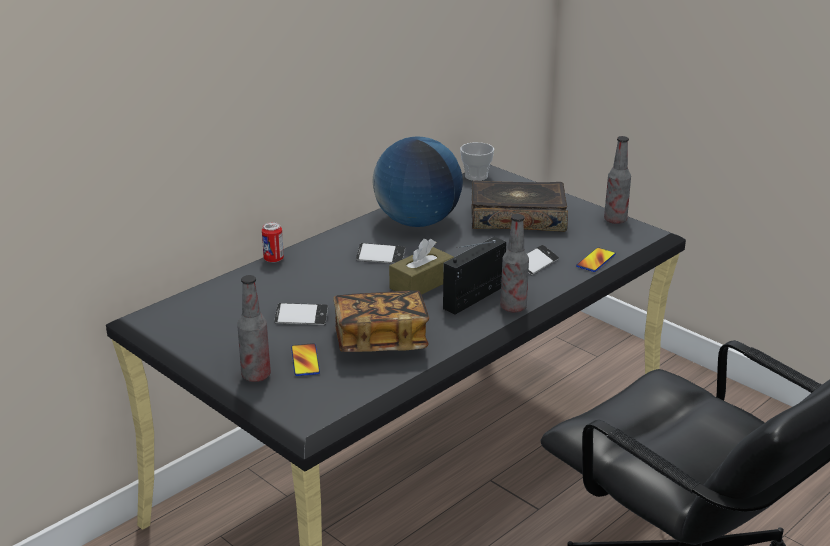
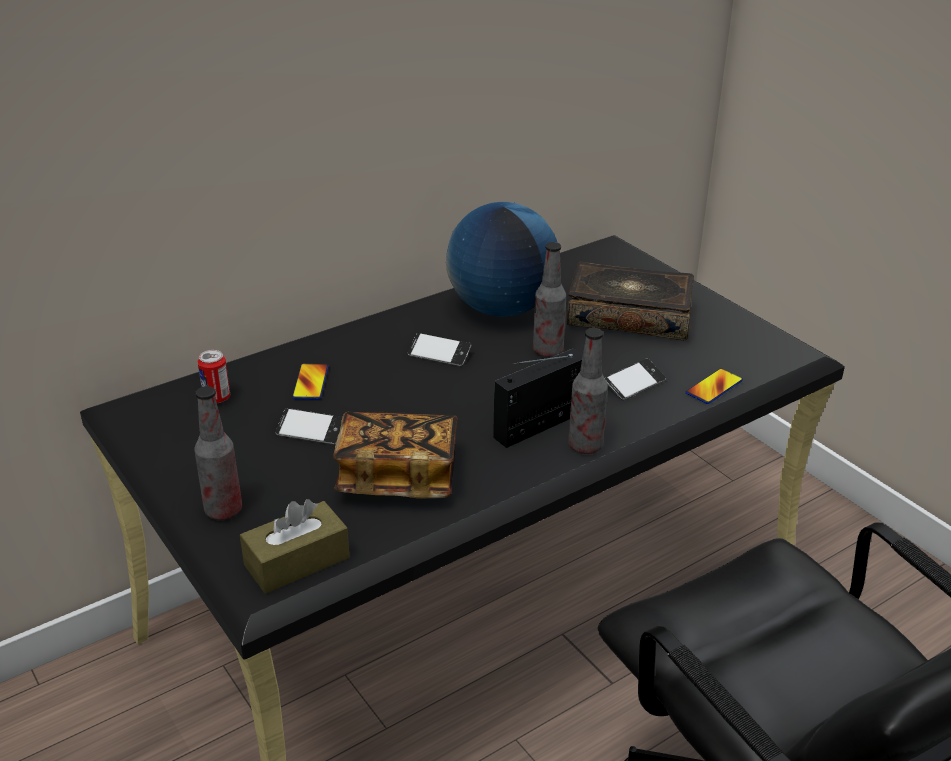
camera: 10 degrees right, 5 degrees up
can [262,222,284,263] -> can moved to [198,350,230,403]
phone [291,343,320,376] -> phone moved to [292,363,328,400]
brown tissue box [389,239,454,295] -> brown tissue box moved to [240,499,350,594]
cup [460,142,494,181] -> none
bottle [604,136,631,224] -> bottle moved to [533,242,566,357]

